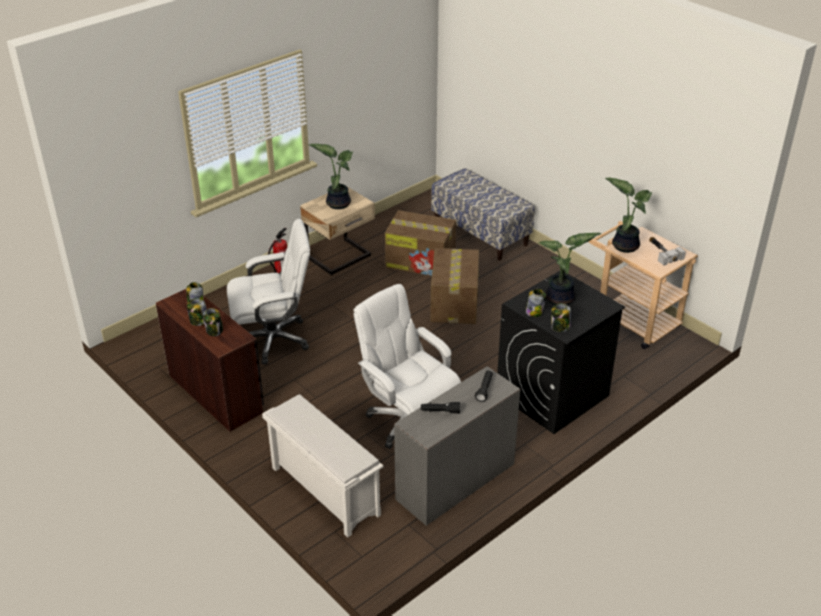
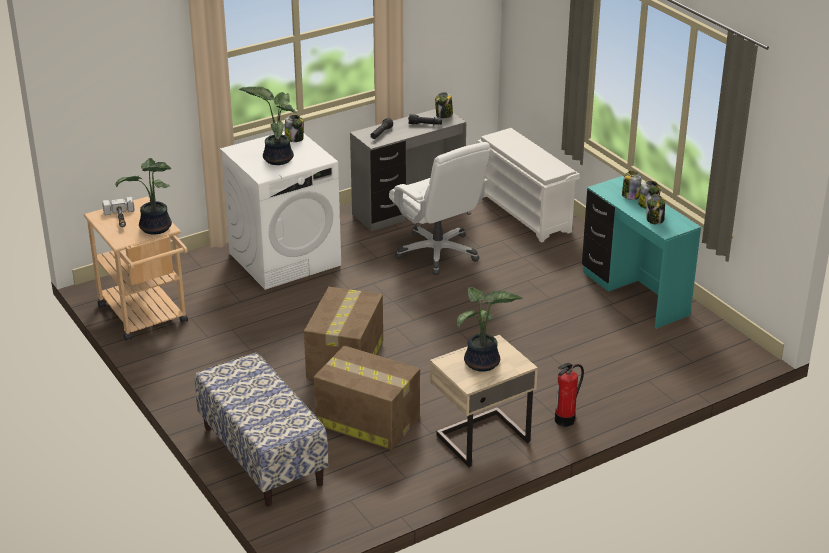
camera: 170 degrees left, 5 degrees down
brown desk [156,289,264,432] -> turquoise desk [582,176,701,329]
white office chair [227,218,310,365] -> none
black washing machine [497,271,625,434] -> white washing machine [220,131,341,290]
jar [526,289,546,317] -> jar moved to [435,92,453,119]

